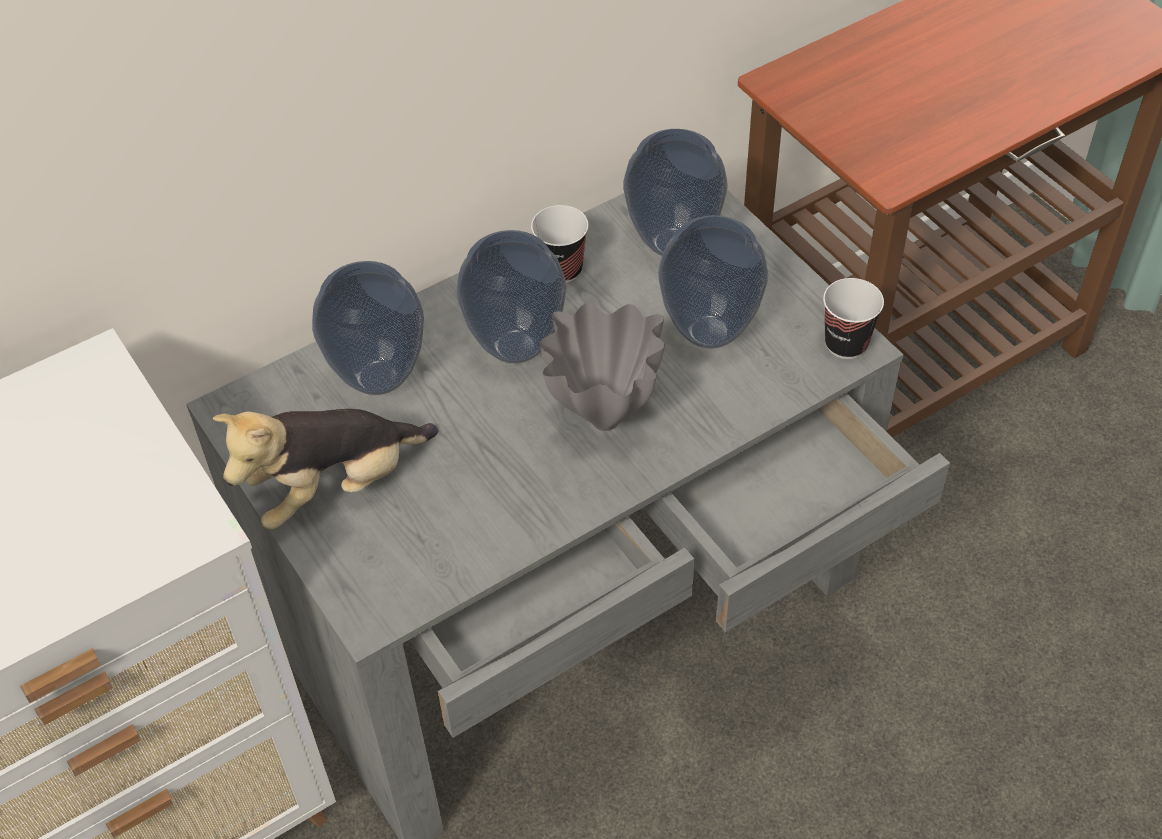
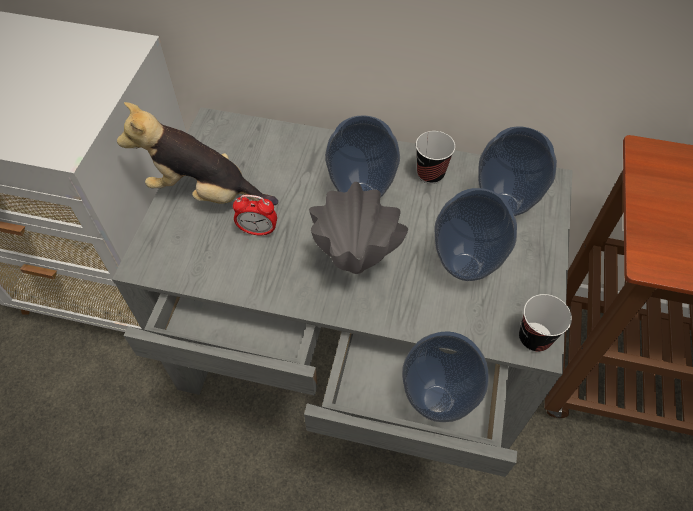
camera: 45 degrees right, 5 degrees up
vase [312,261,424,395] -> vase moved to [402,331,489,422]
none -> alarm clock [233,195,277,236]

